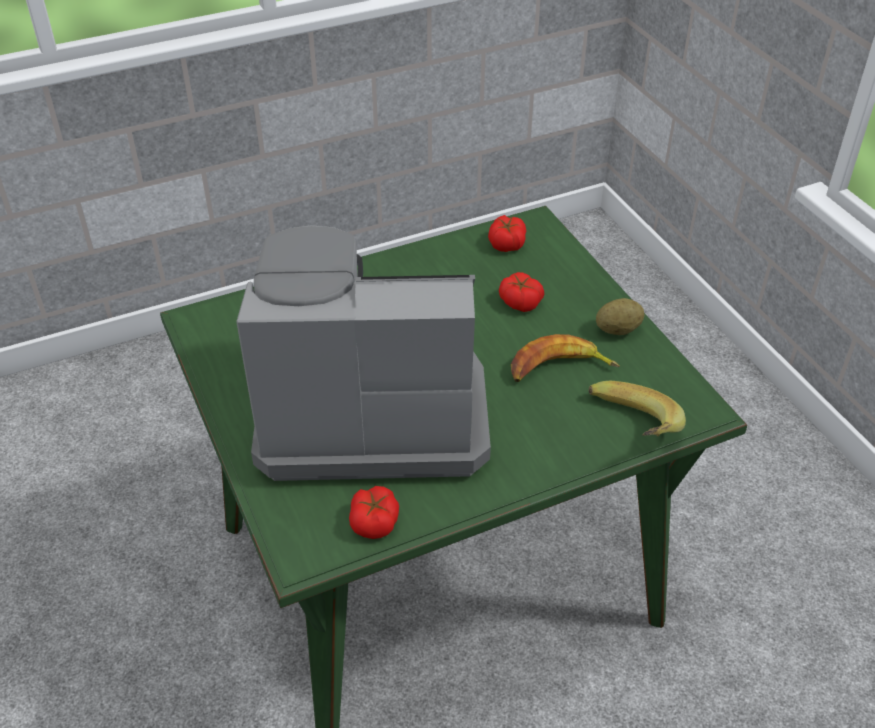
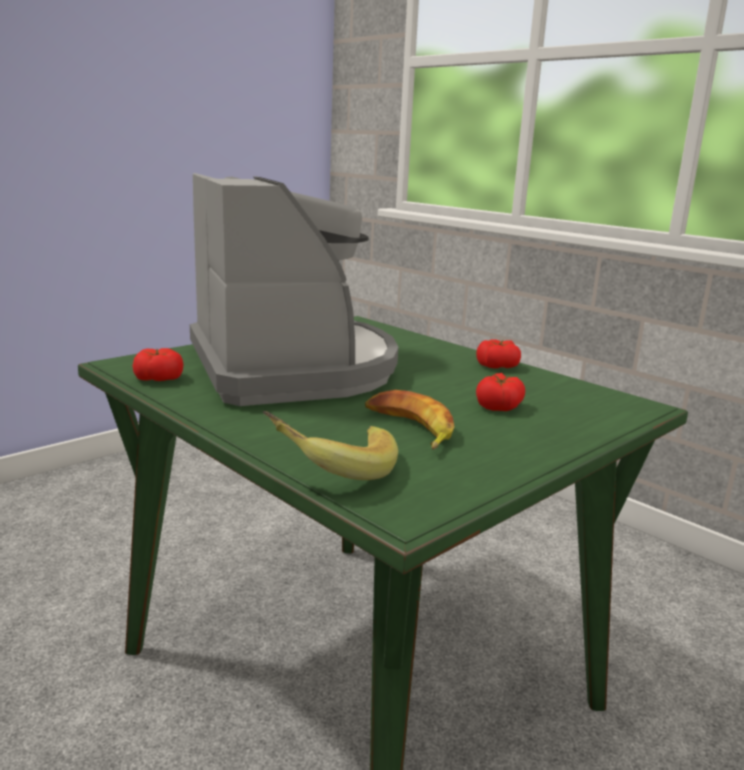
camera: 70 degrees right, 25 degrees down
tomato [488,215,526,252] -> tomato moved to [476,339,521,369]
potato [596,298,644,335] -> none

